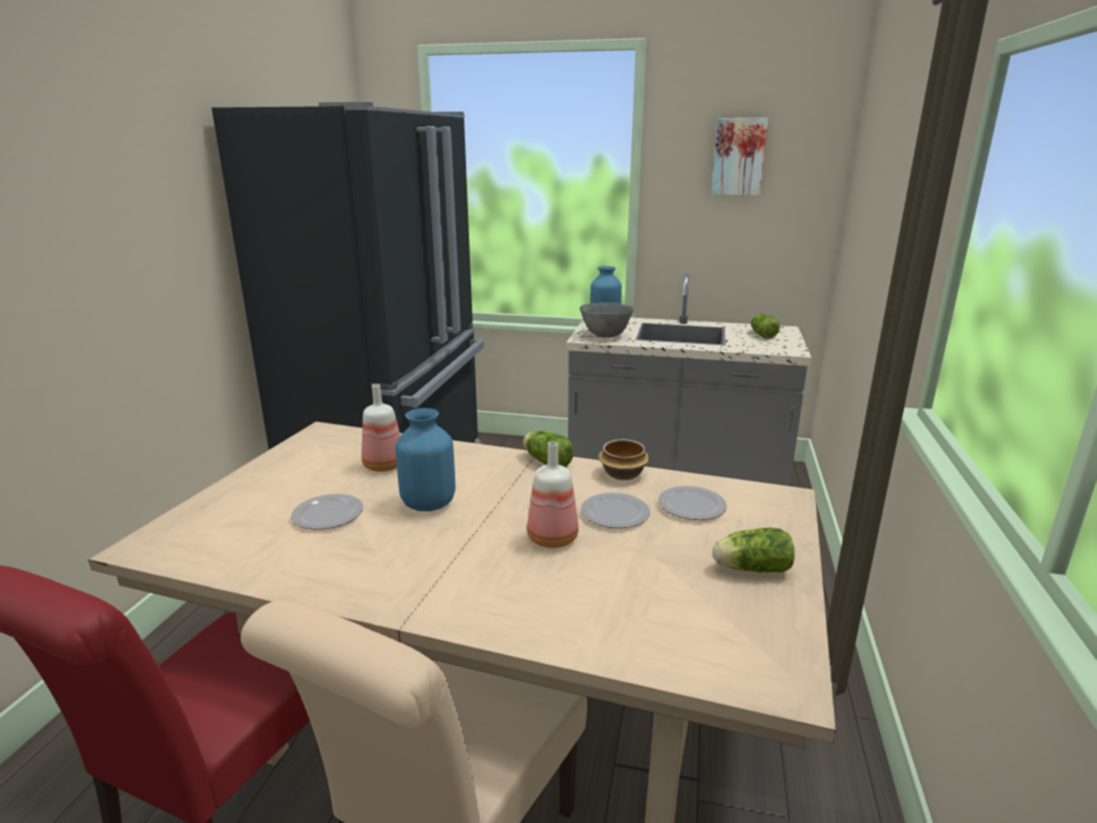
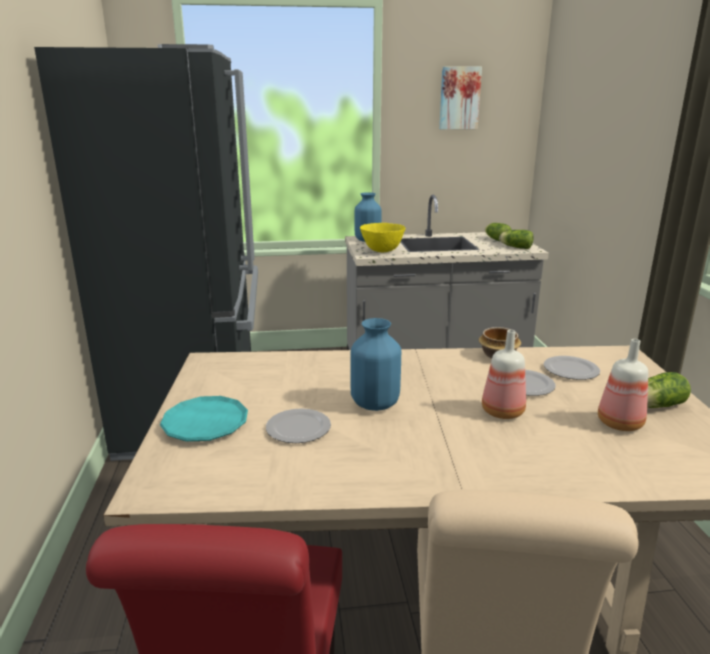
camera: 20 degrees left, 0 degrees up
bottle [362,384,400,472] -> bottle moved to [598,339,648,431]
lettuce [523,430,574,467] -> lettuce moved to [499,230,534,249]
grey bowl [580,302,633,338] -> yellow bowl [360,223,405,252]
none -> turquoise plate [160,396,248,442]

